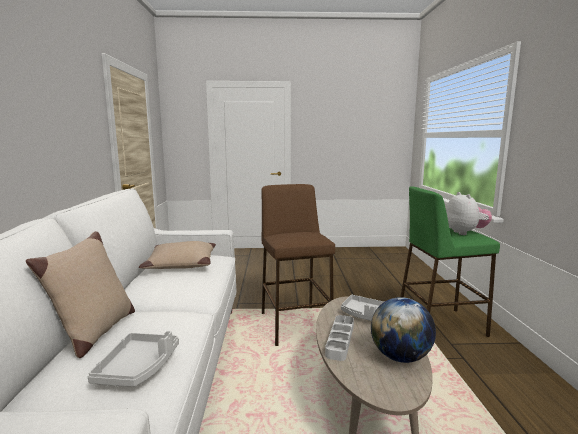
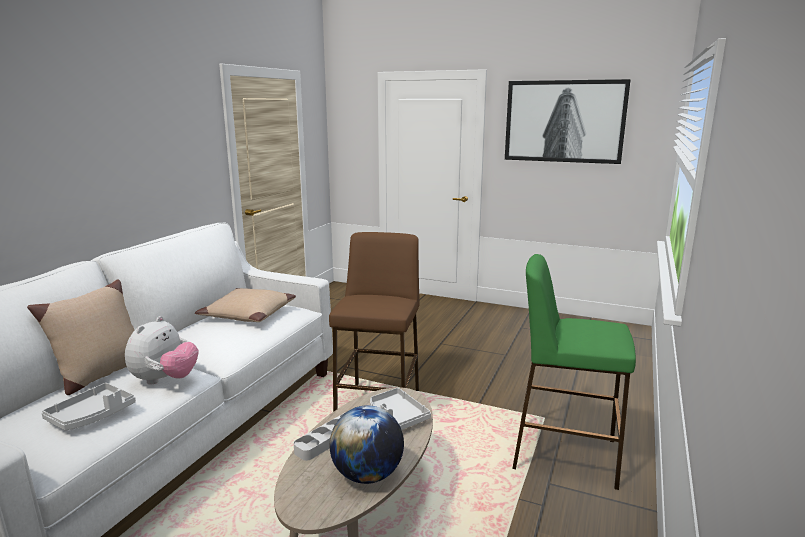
camera: 25 degrees right, 5 degrees up
plush toy [446,192,492,235] -> plush toy moved to [125,316,198,385]
none -> picture [505,79,631,164]

